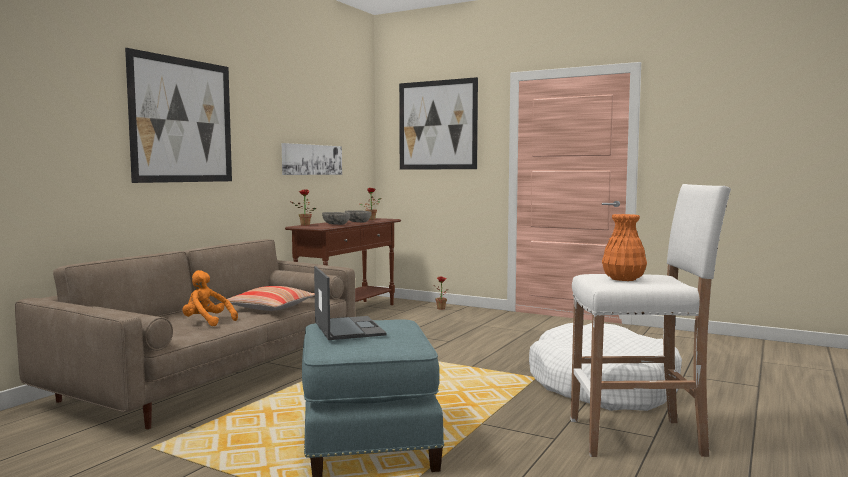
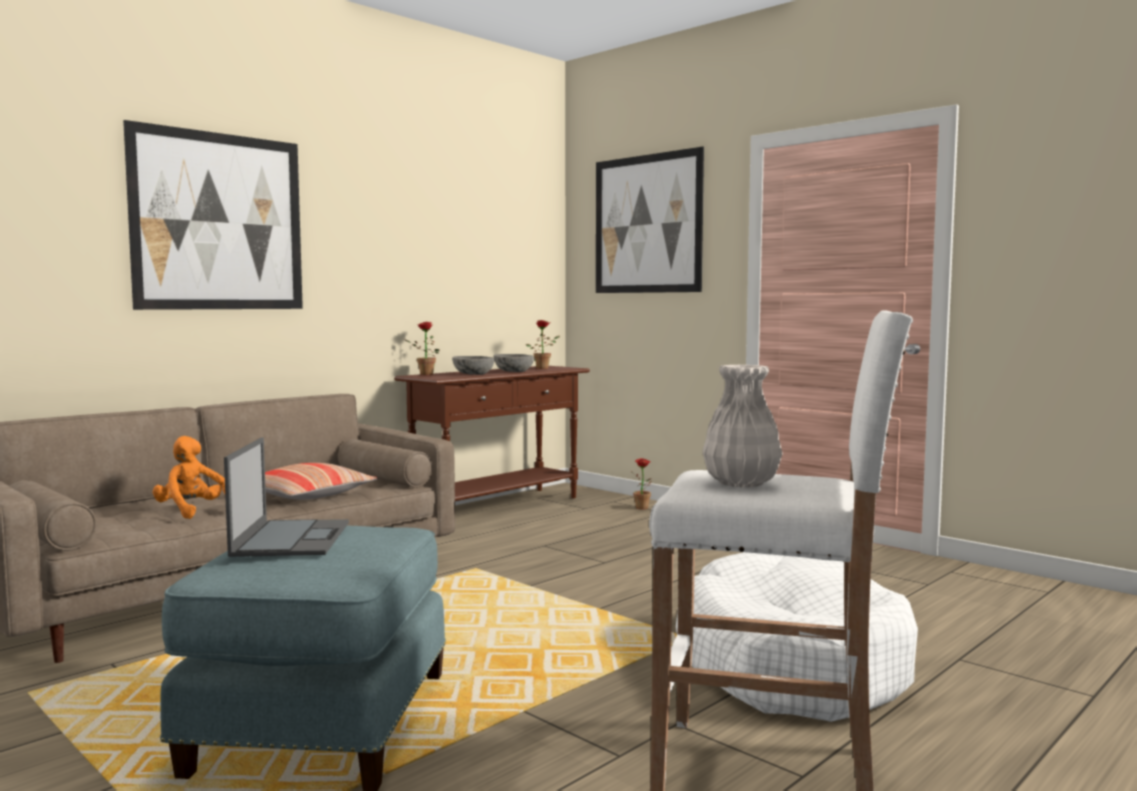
camera: 15 degrees right, 0 degrees up
picture [282,143,342,175] -> none
orange vase [602,214,647,281] -> white vase [702,365,783,487]

